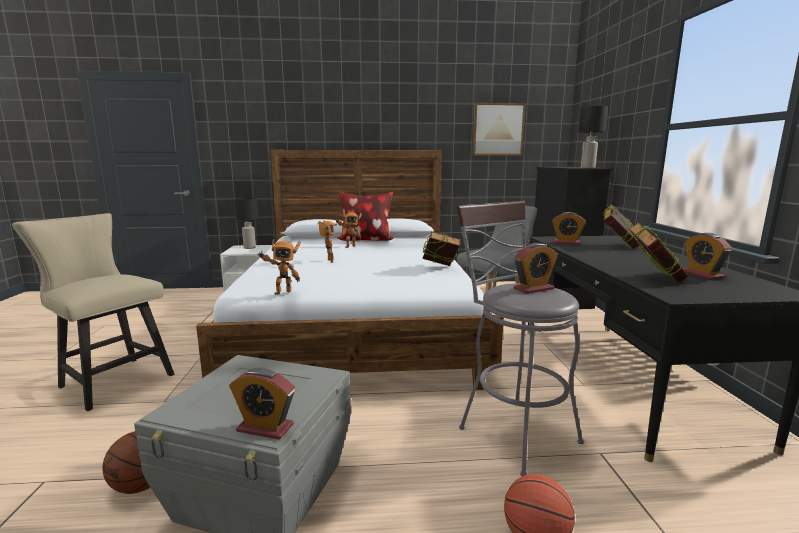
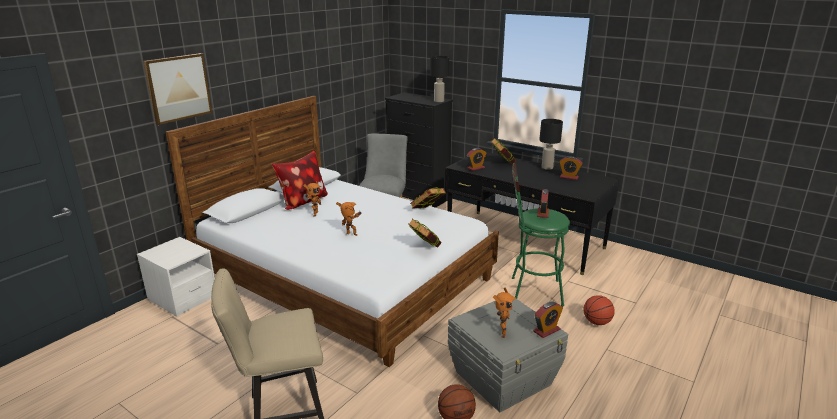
camera: 50 degrees left, 10 degrees up
black table lamp [234,198,259,249] -> black table lamp moved to [539,119,563,170]
toy robot [257,239,301,295] -> toy robot moved to [493,287,516,338]
grey stool [456,200,584,476] -> green stool [512,163,570,306]
picture [473,103,525,155] -> picture moved to [143,53,212,125]
book [629,222,688,283] -> book moved to [409,219,442,248]

